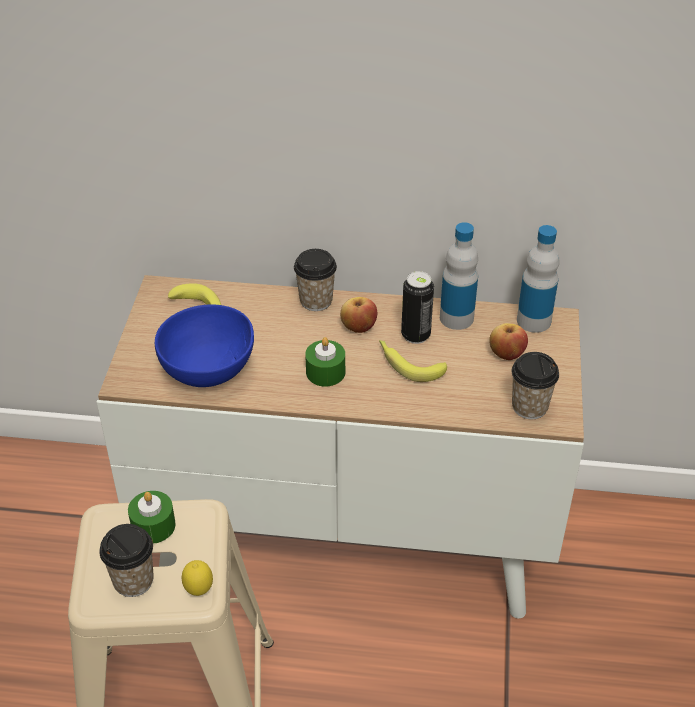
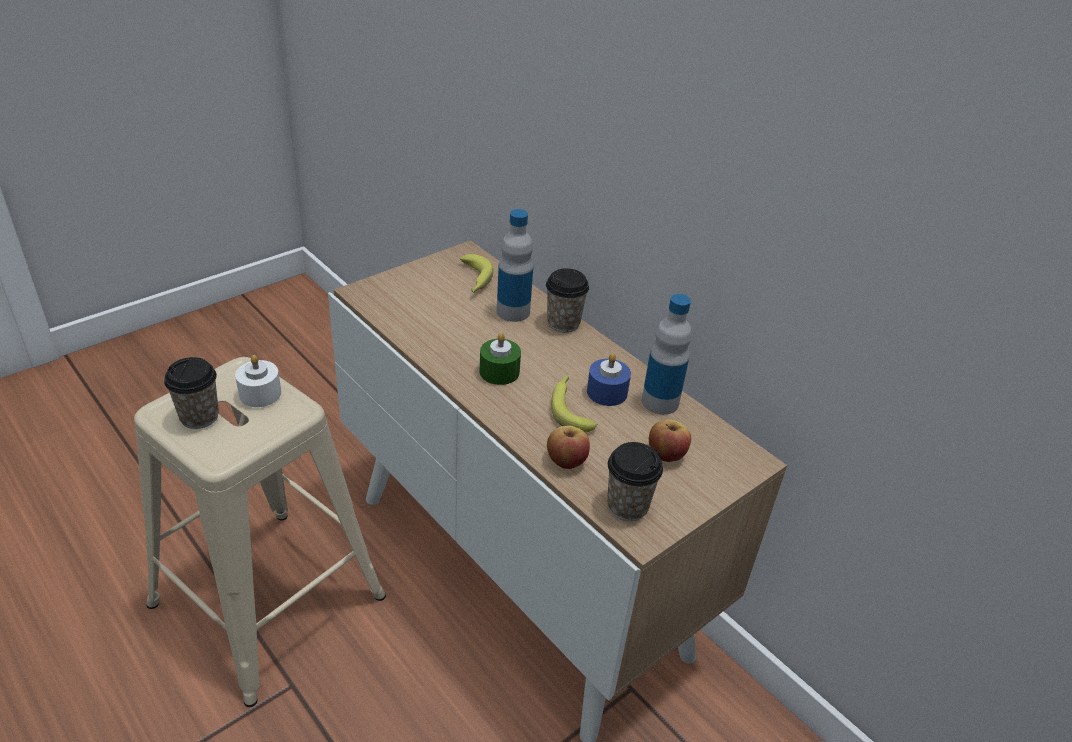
camera: 40 degrees right, 5 degrees down
green candle [128,491,176,544] -> white candle [235,355,281,407]
blue bowl [155,304,254,387] -> none
lemon [182,560,213,596] -> none
apple [340,297,377,333] -> apple moved to [547,426,590,469]
can [401,271,434,344] -> blue candle [587,353,631,406]
bottle [517,225,560,333] -> bottle moved to [497,209,533,322]

